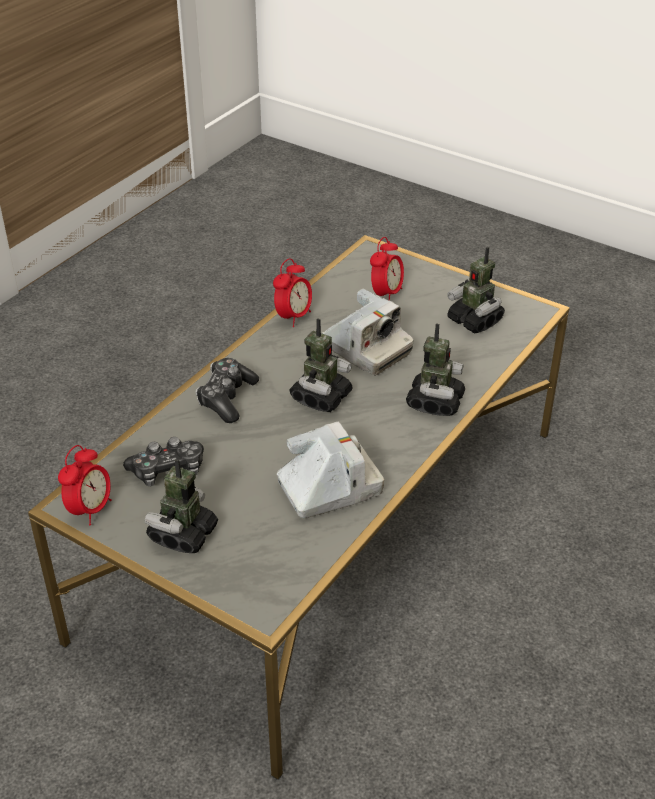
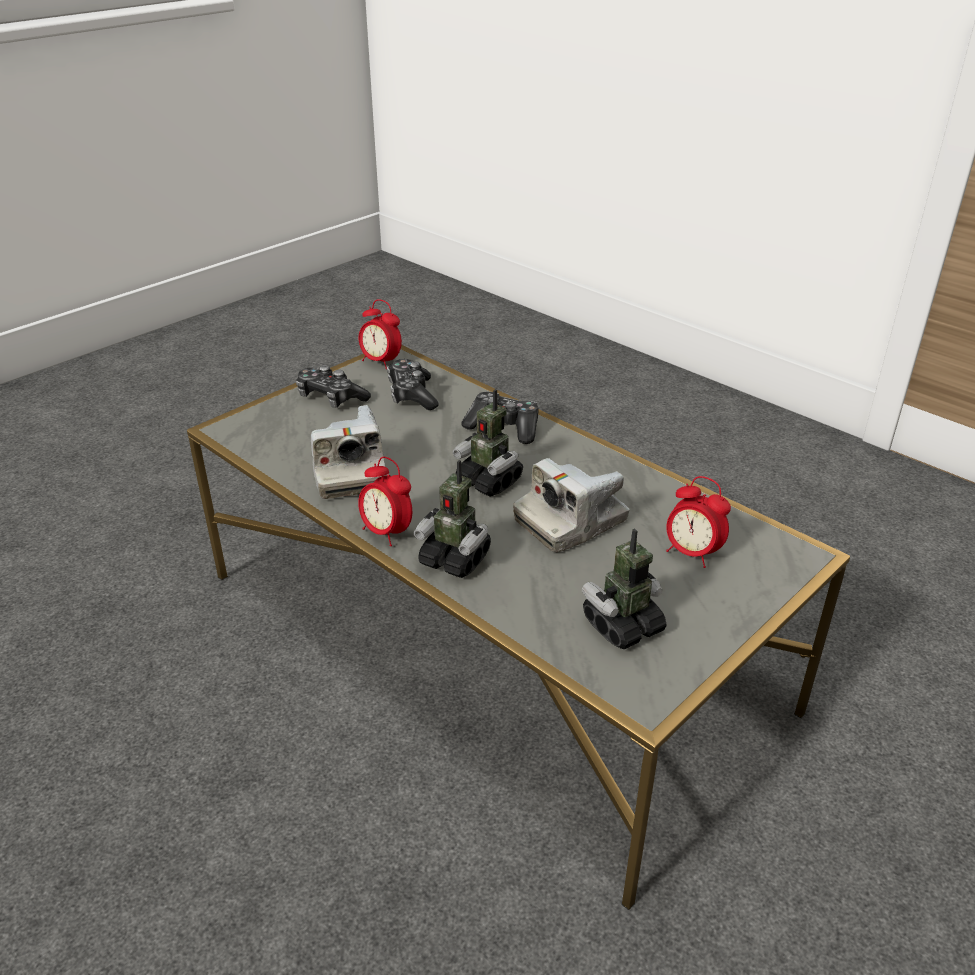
camera: 100 degrees right, 5 degrees down
toy robot [145,459,218,553] -> game controller [296,365,371,408]
alarm clock [273,258,312,327] -> alarm clock moved to [358,457,412,546]

